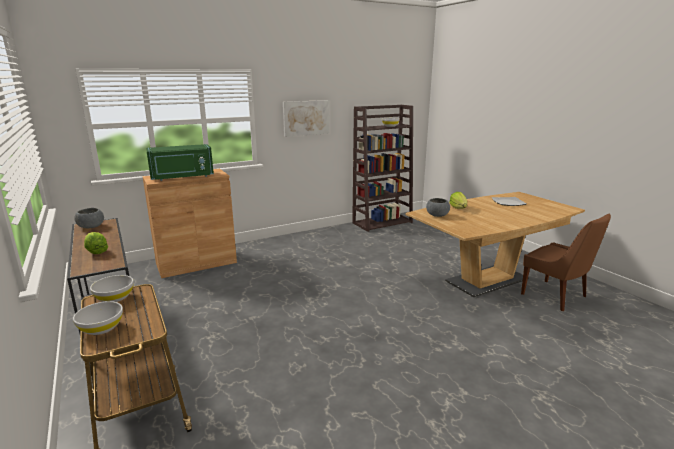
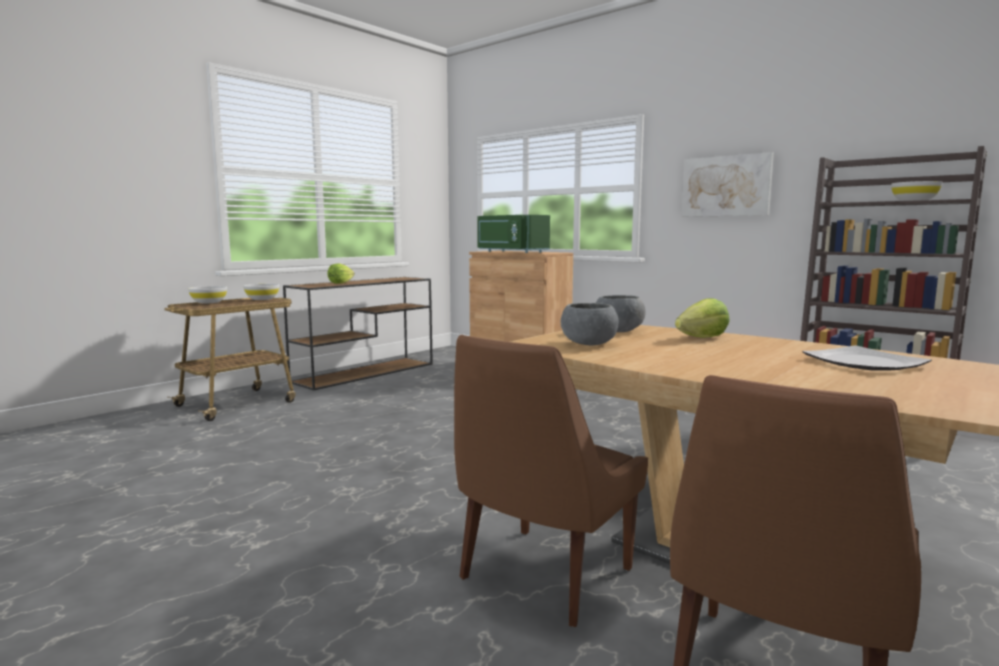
camera: 70 degrees right, 10 degrees down
grey bowl [74,208,104,228] -> grey bowl moved to [561,303,619,345]
none -> brown chair [454,335,648,627]

